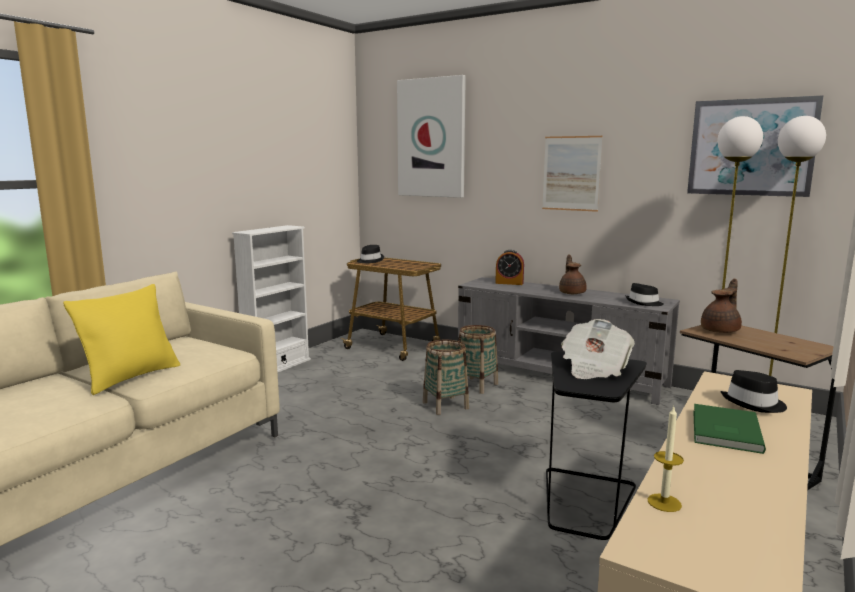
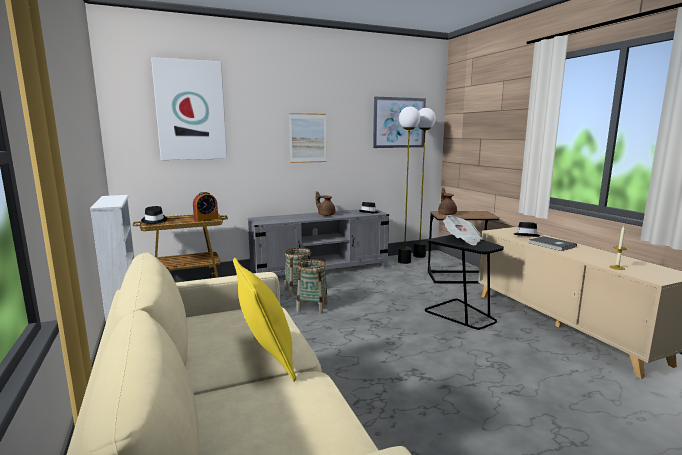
camera: 55 degrees left, 0 degrees up
alarm clock [495,250,524,285] -> alarm clock moved to [193,192,218,221]
green book [693,404,766,454] -> grey book [529,236,577,251]

